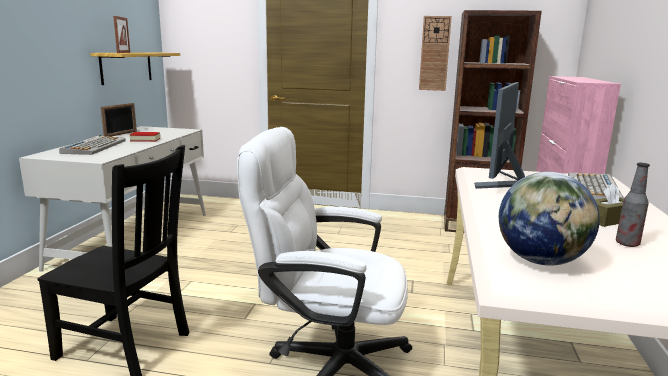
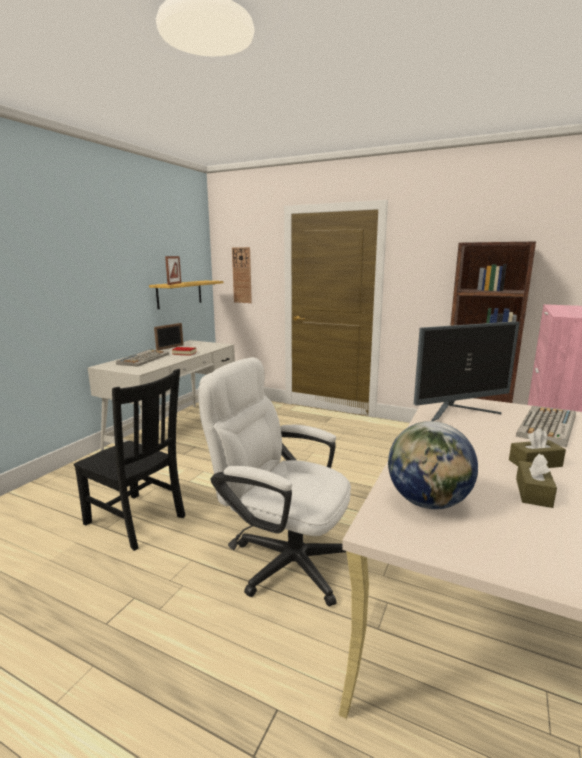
camera: 15 degrees right, 0 degrees up
wall clock [419,16,452,91] -> wall clock moved to [232,247,252,303]
monitor [474,82,525,189] -> monitor turned 150 degrees counterclockwise [414,321,520,421]
bottle [616,163,650,247] -> brown tissue box [516,454,557,508]

